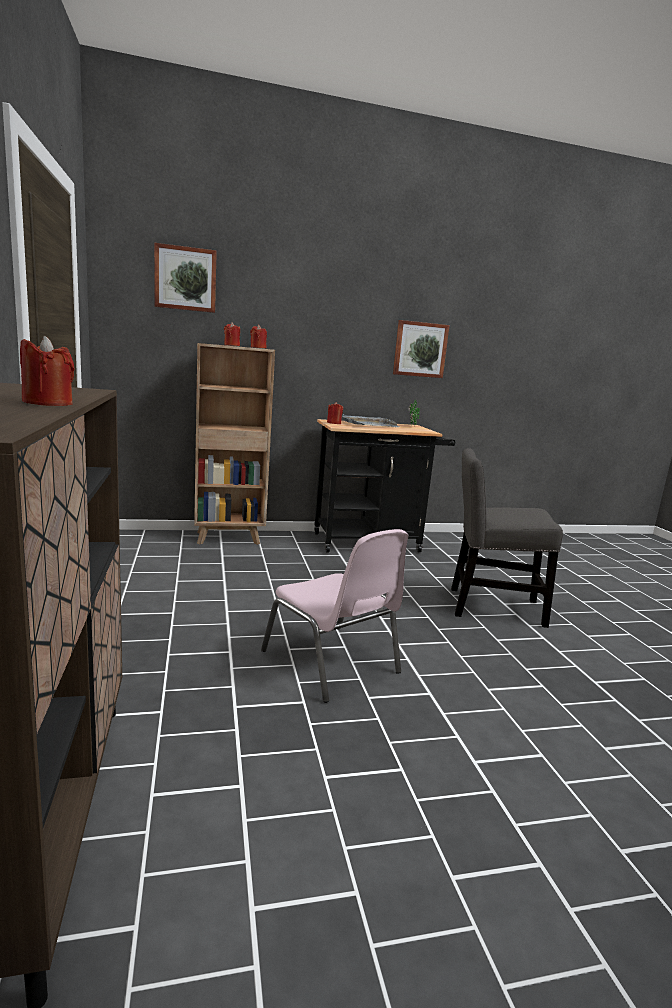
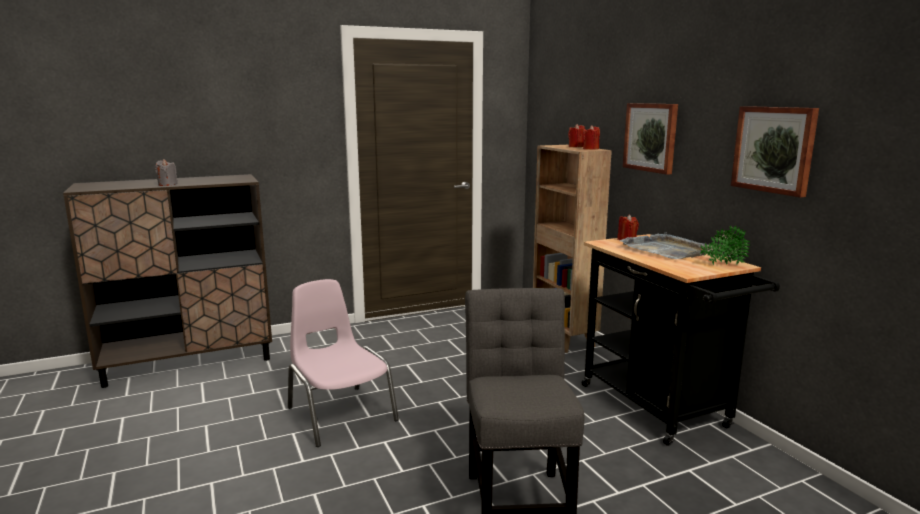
camera: 80 degrees right, 0 degrees up
red candle [20,336,75,406] -> grey candle [155,159,178,186]
picture [154,243,217,313] -> picture moved to [623,103,678,175]
pink chair [261,529,408,703] -> pink chair turned 105 degrees clockwise [288,279,399,447]

